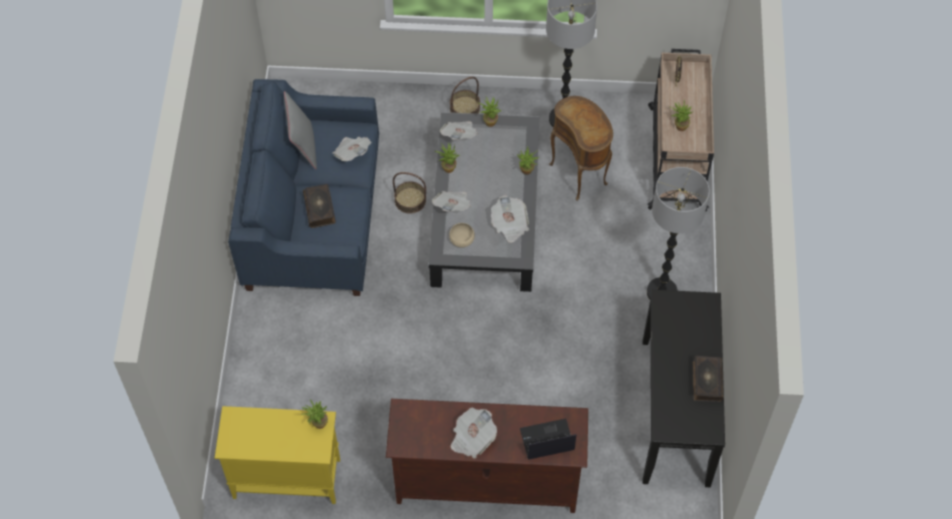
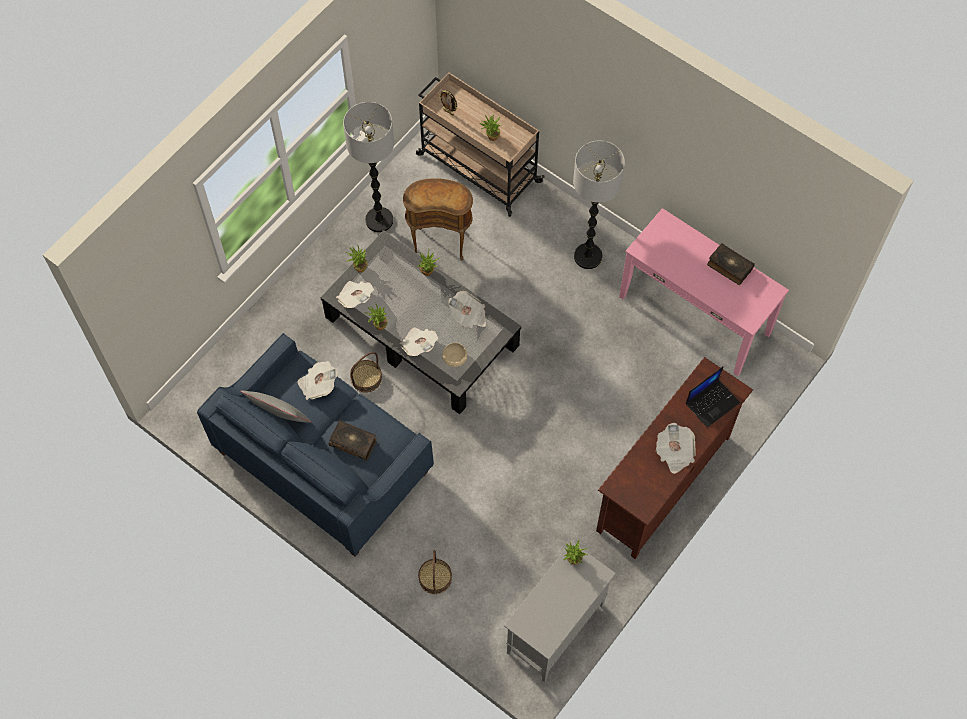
camera: 55 degrees left, 5 degrees up
yellow cabinet [215,406,340,504] -> grey cabinet [504,541,616,682]
basket [450,77,480,114] -> basket moved to [418,550,452,594]
laptop [520,418,576,460] -> laptop turned 150 degrees counterclockwise [686,366,740,428]
black console table [643,290,725,487] -> pink console table [619,208,789,376]

